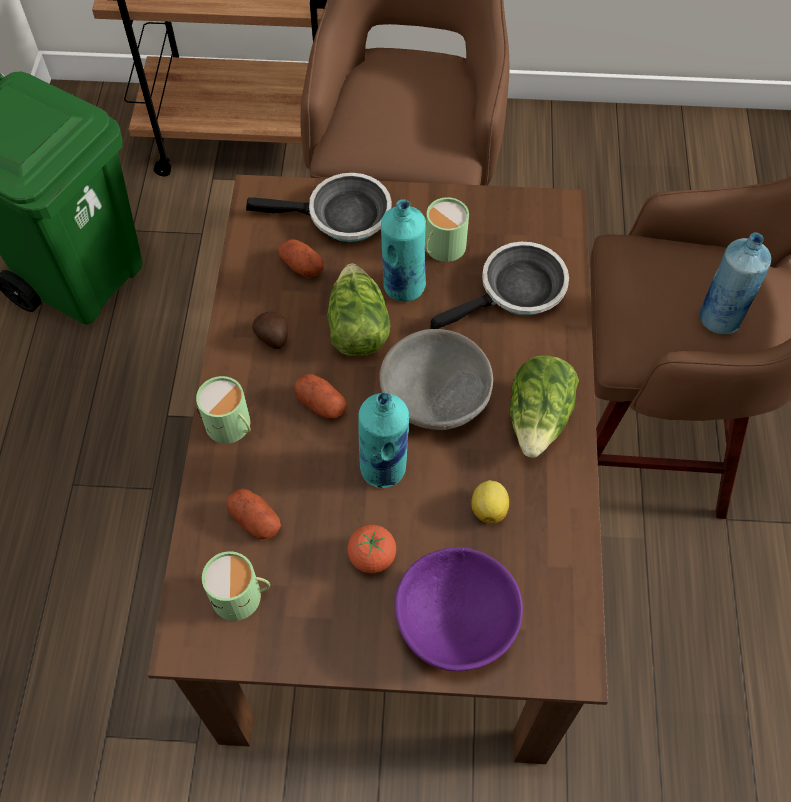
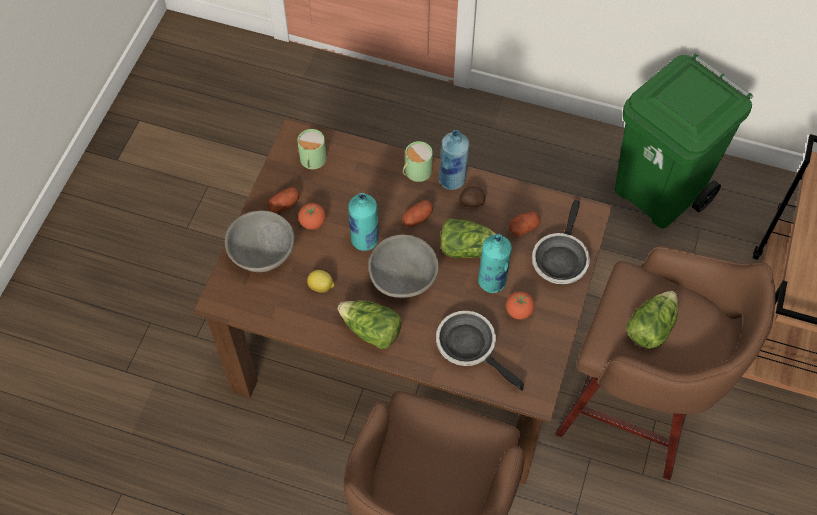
camera: 105 degrees right, 0 degrees up
potato [227,488,281,539] -> potato moved to [267,187,299,213]
purple bowl [394,547,523,671] -> grey bowl [225,210,295,272]
green mug [425,197,469,262] -> tomato [506,291,534,320]
frying pan [430,242,569,329] -> frying pan turned 150 degrees clockwise [436,311,524,391]
blue bottle [700,232,771,334] -> blue bottle moved to [439,130,469,190]
none -> lettuce [626,291,678,349]

